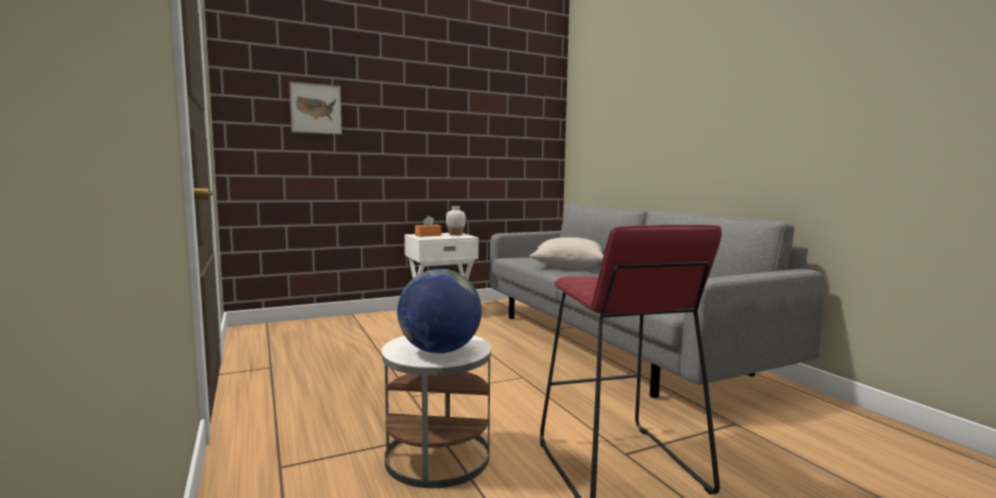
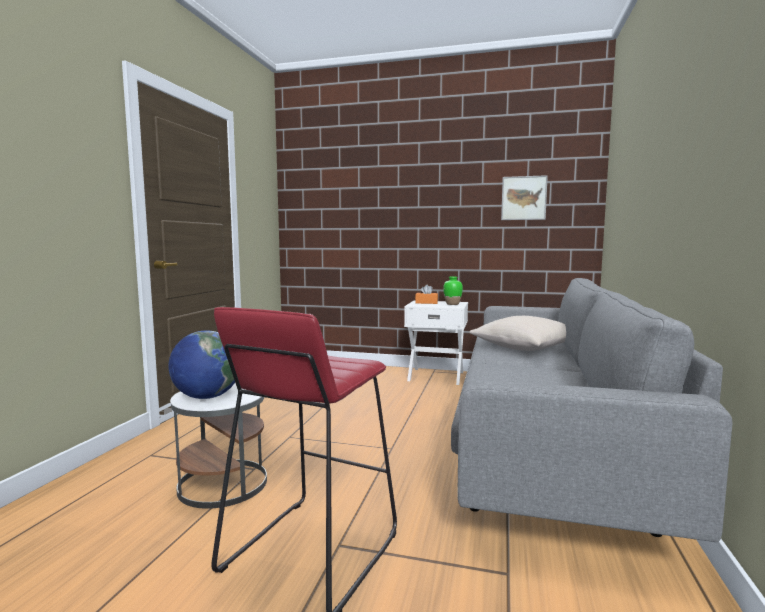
camera: 40 degrees right, 0 degrees up
picture [289,82,342,135] -> picture moved to [501,175,548,220]
white vase [446,206,466,236] -> green vase [443,277,463,305]

